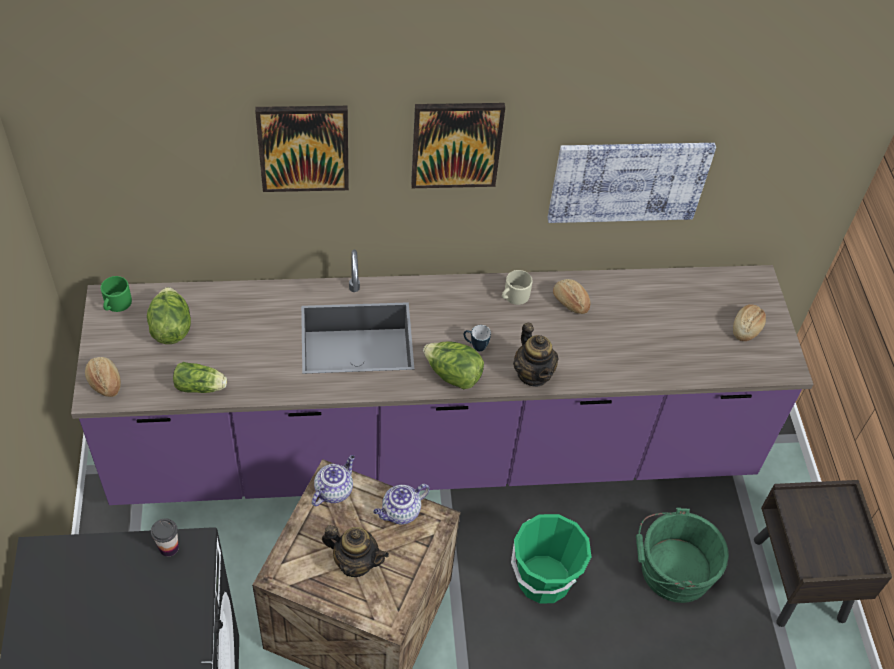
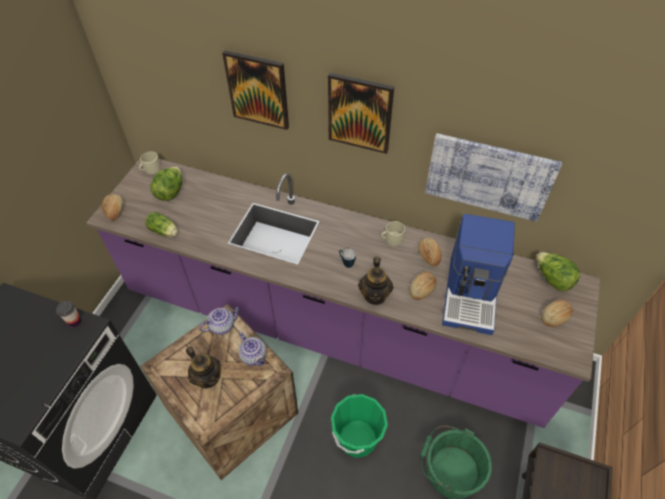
camera: 30 degrees right, 0 degrees up
green mug [101,276,132,312] -> beige mug [139,151,161,174]
teapot [373,484,430,525] -> teapot turned 120 degrees counterclockwise [238,332,266,367]
lettuce [423,342,484,389] -> lettuce moved to [537,252,580,291]
none -> bread [409,272,437,300]
none -> coffee machine [442,214,515,335]

